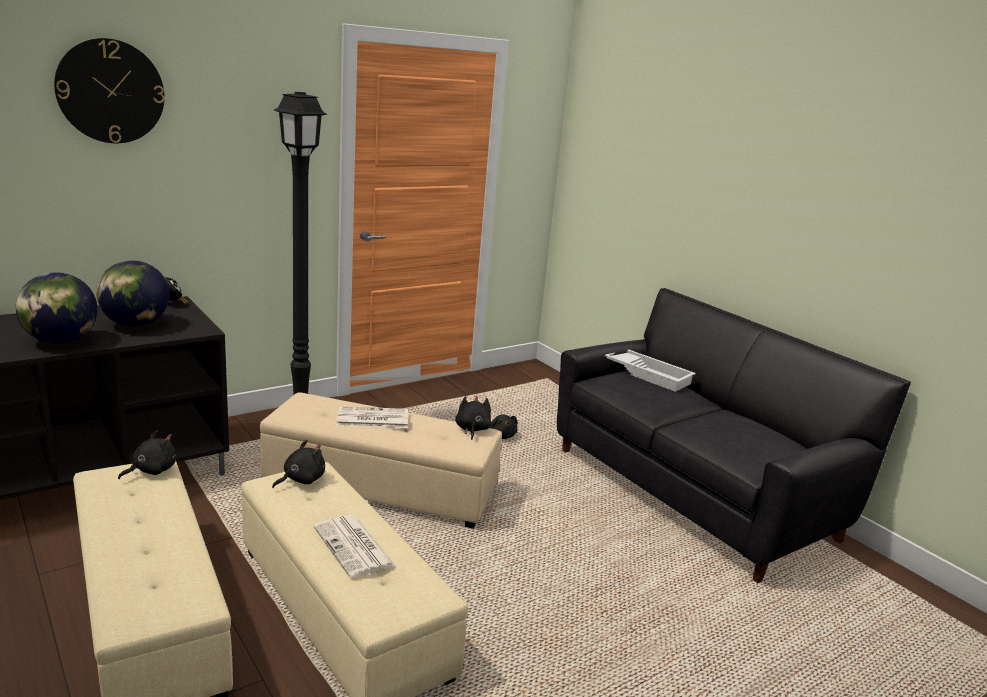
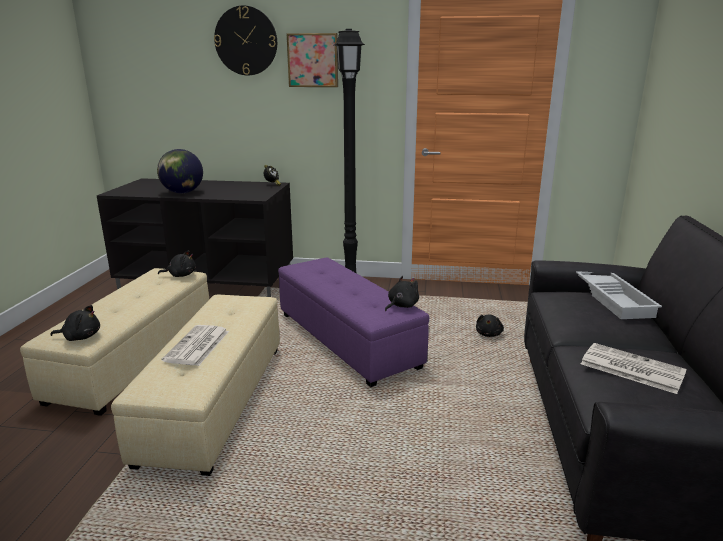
camera: 45 degrees right, 0 degrees up
globe [96,260,169,327] -> none
beige ottoman [260,393,502,529] -> purple ottoman [278,258,429,387]
black plush toy [272,440,325,488] -> black plush toy moved to [50,305,100,341]
newspaper [337,406,408,428] -> newspaper moved to [581,343,687,394]
none -> picture [287,33,338,87]

